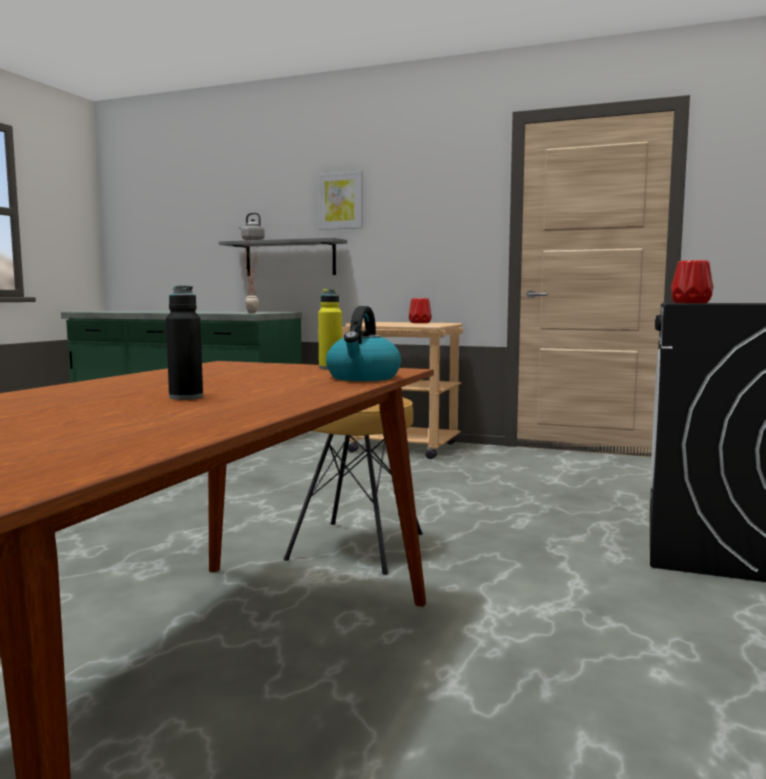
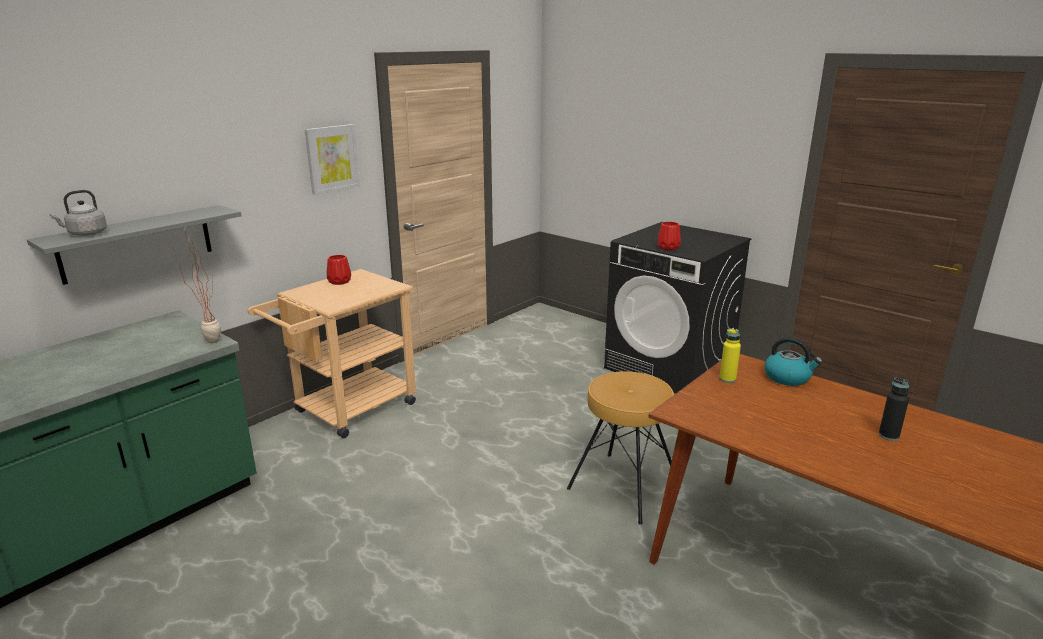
camera: 70 degrees left, 15 degrees up
picture [317,171,363,230] -> picture moved to [305,124,360,195]

